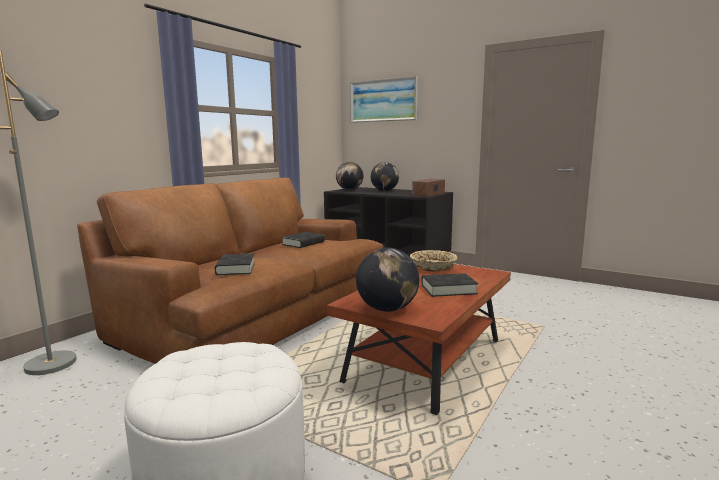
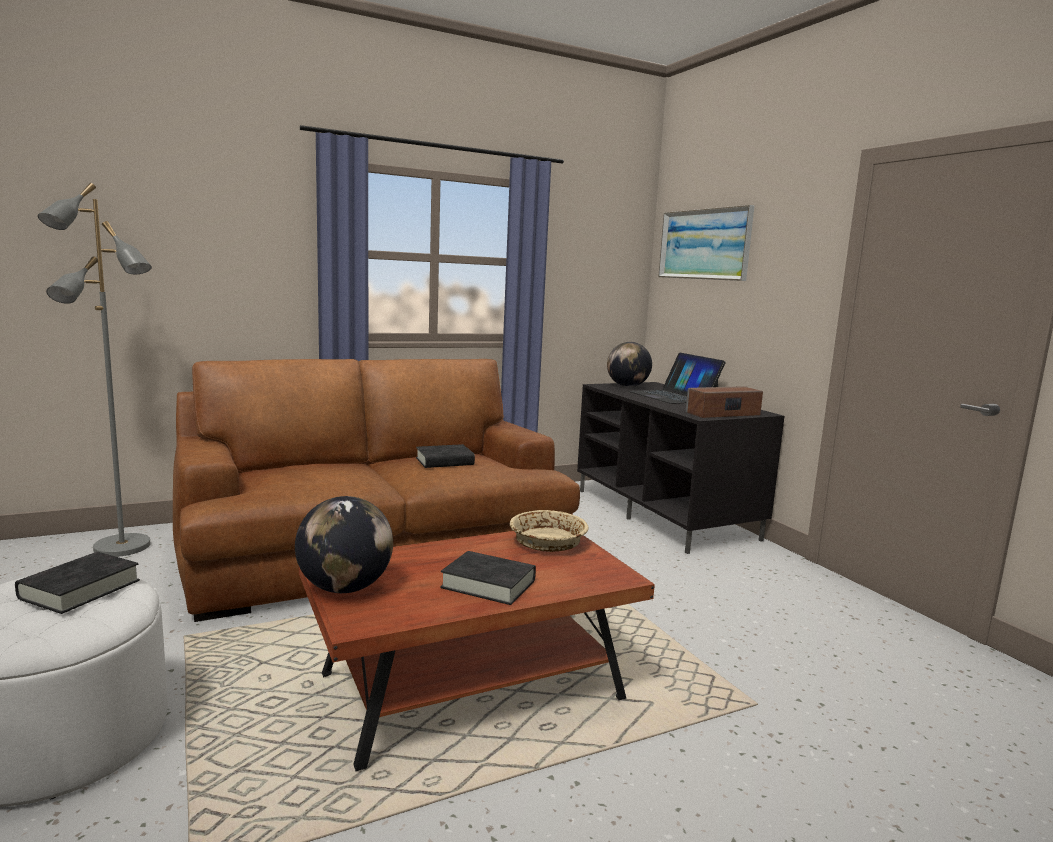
camera: 30 degrees right, 0 degrees up
black book [215,253,255,275] -> black book moved to [15,552,140,614]
globe [371,162,399,191] -> laptop [629,353,726,404]

